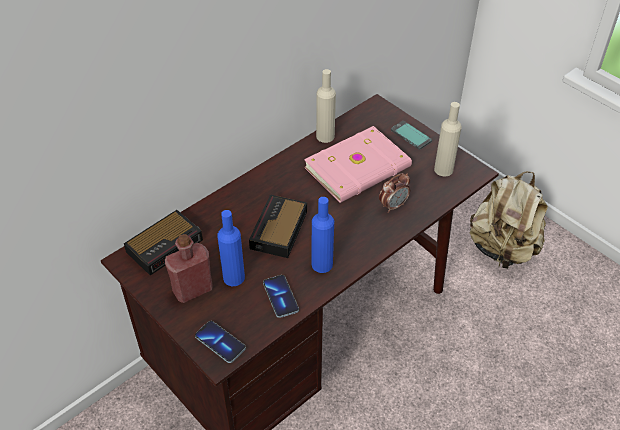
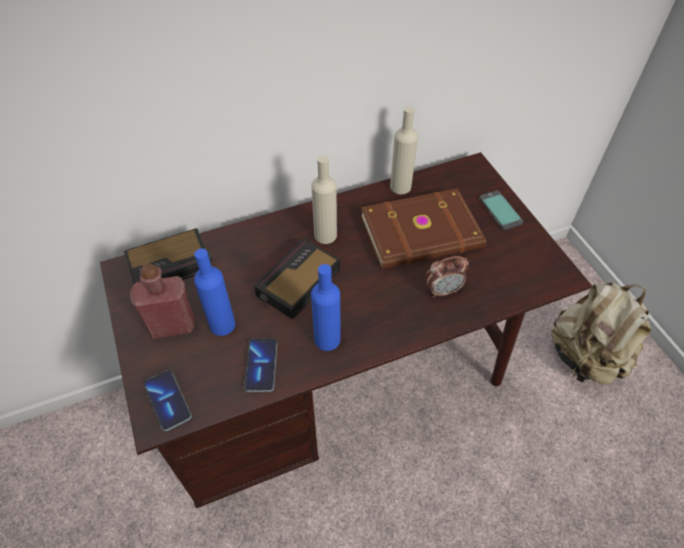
camera: 20 degrees right, 5 degrees up
pink book [304,126,412,203] -> brown book [361,188,486,269]
beige bottle [434,102,462,176] -> beige bottle moved to [311,155,337,244]

